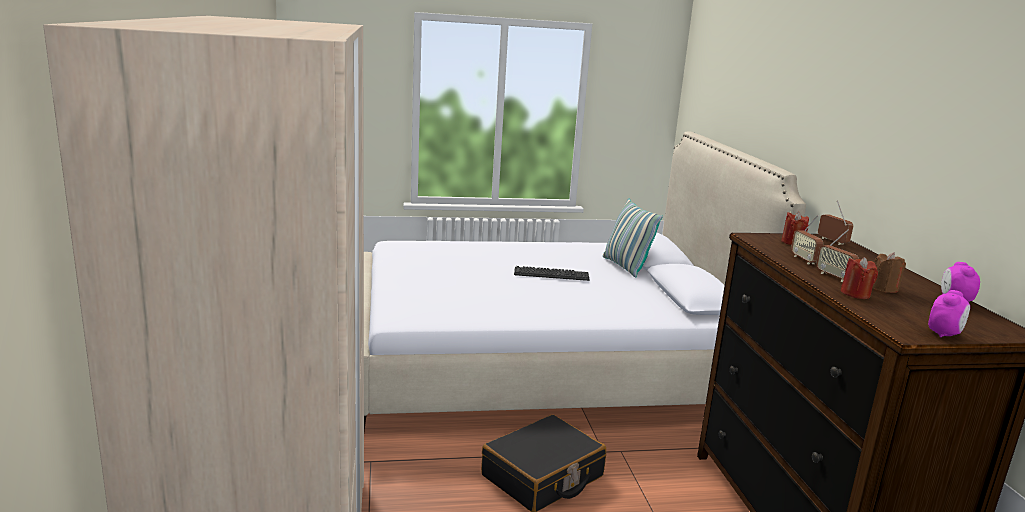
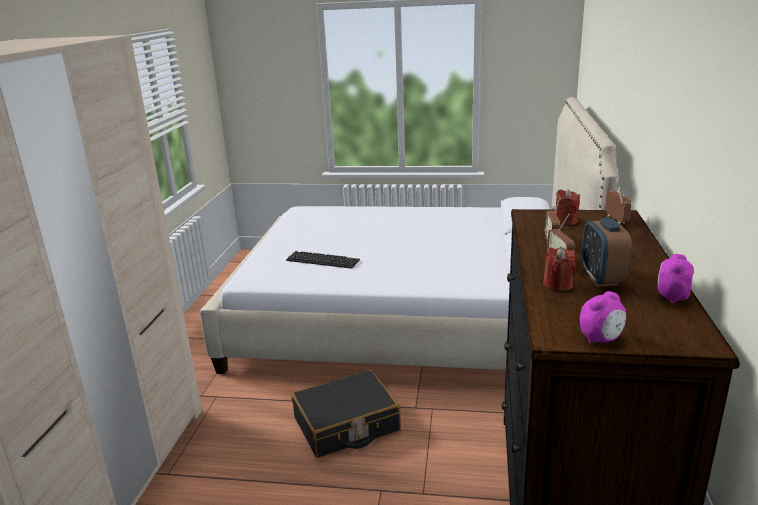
camera: 20 degrees right, 5 degrees up
keyboard [514,266,589,281] -> keyboard moved to [286,251,360,269]
pillow [603,198,663,277] -> none
brown candle [872,252,906,293] -> alarm clock [581,218,632,287]

